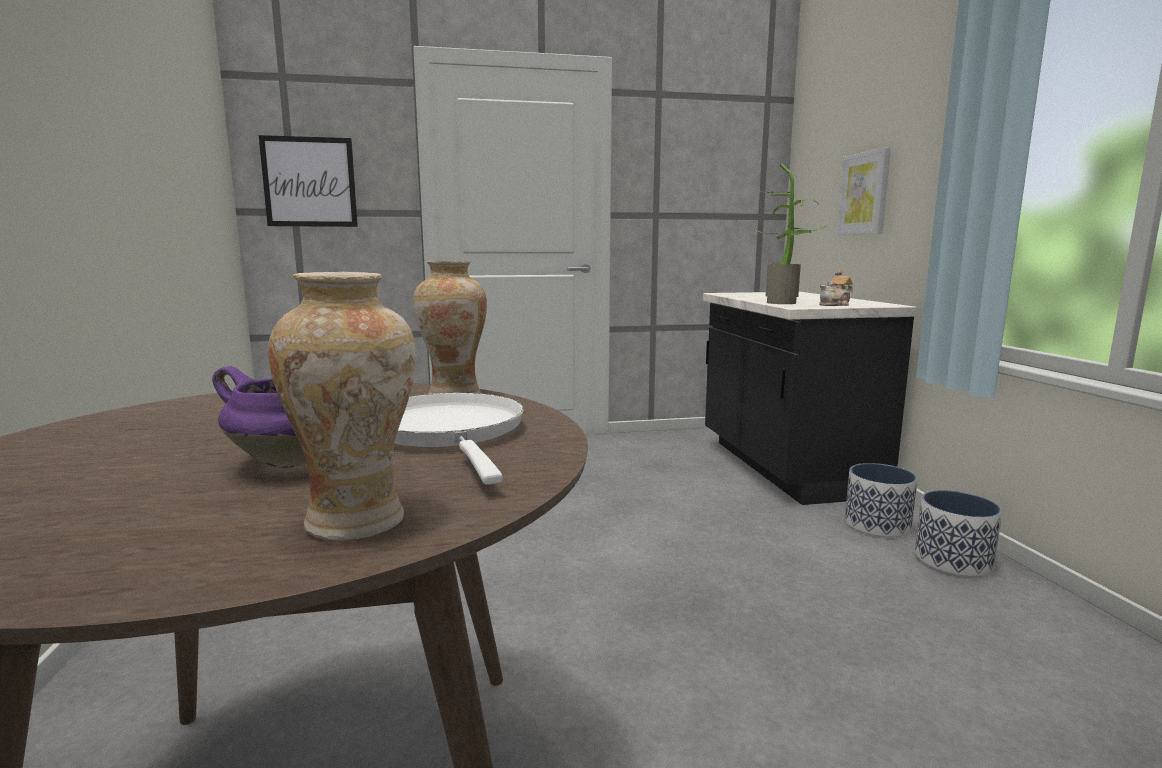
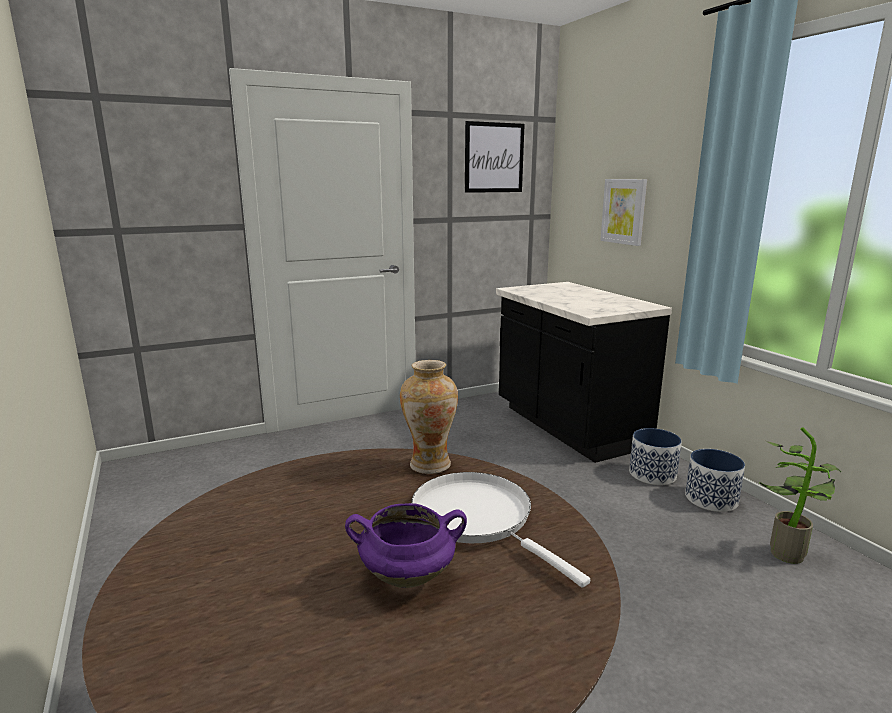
camera: 15 degrees left, 5 degrees up
picture [259,135,358,227] -> picture moved to [465,121,525,193]
vase [268,272,416,540] -> none
potted plant [750,163,827,304] -> potted plant moved to [759,428,841,564]
teapot [819,270,853,306] -> none

